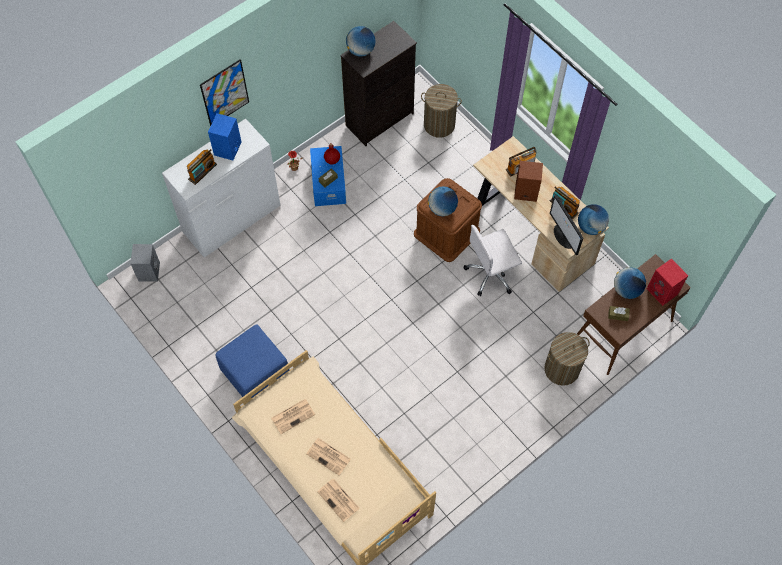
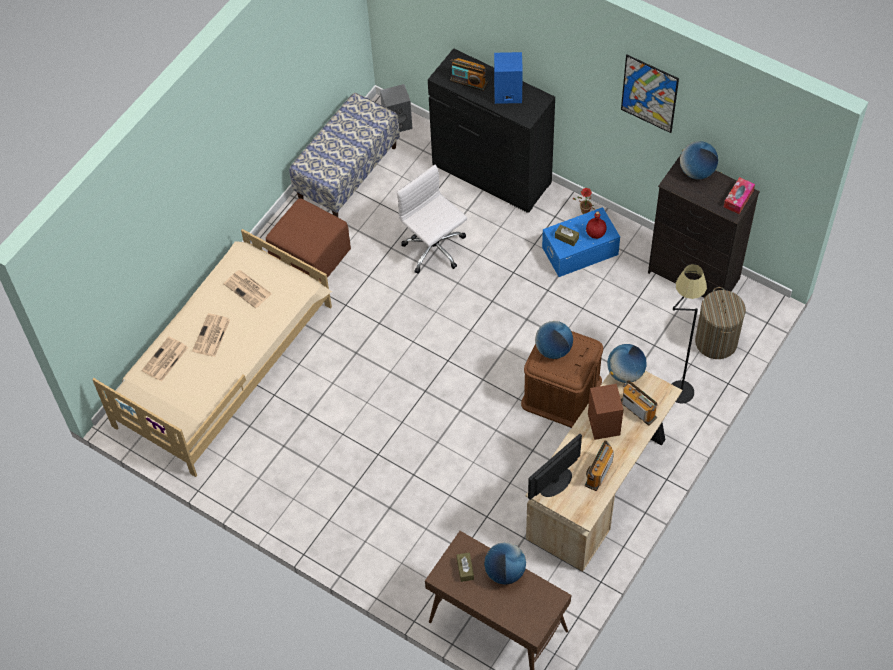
camera: 75 degrees right, 5 degrees down
white dresser [162,119,281,258] -> black dresser [428,48,555,213]
picture [200,59,249,126] -> picture moved to [621,55,679,133]
blue ottoman [215,324,289,398] -> brown ottoman [266,199,351,281]
white office chair [464,225,522,296] -> white office chair moved to [397,165,467,274]
laundry basket [544,332,590,386] -> none
globe [578,204,609,235] -> globe moved to [607,344,647,383]
red speaker [647,258,688,306] -> none
none -> bench [289,93,400,217]
none -> black floor lamp [672,264,707,404]
none -> tissue box [724,177,755,214]

